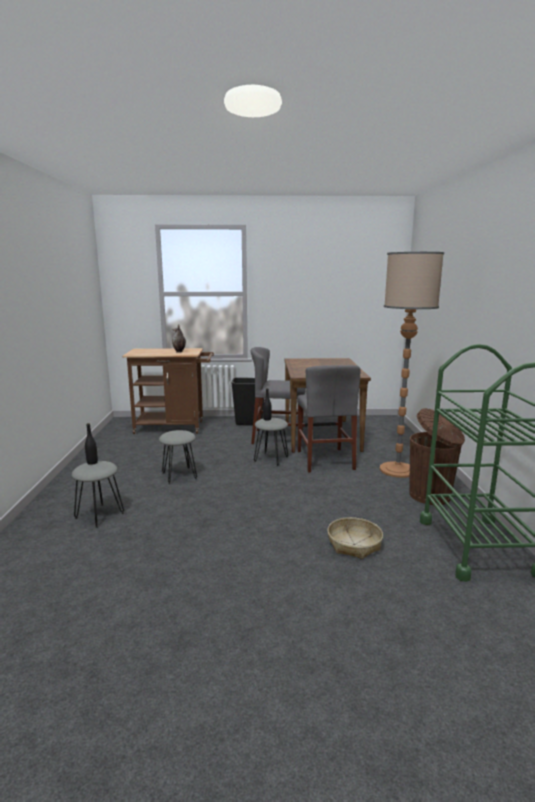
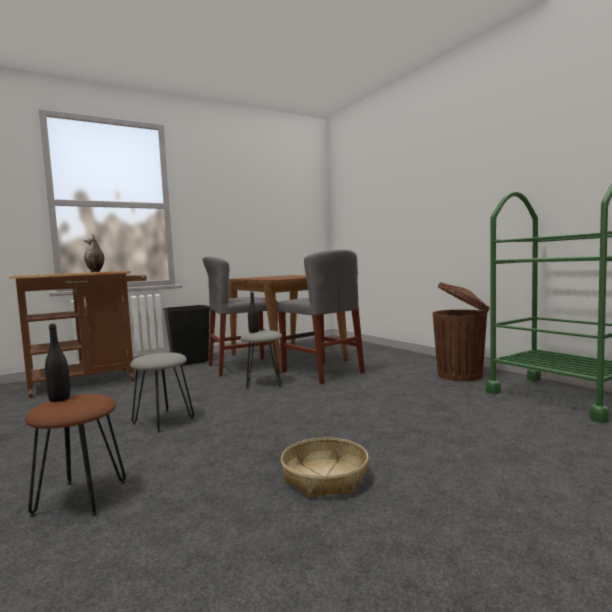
camera: 30 degrees left, 10 degrees down
grey stool [72,461,124,528] -> brown stool [25,394,126,517]
basket [327,517,383,559] -> basket moved to [281,437,369,499]
floor lamp [380,252,444,478] -> none

